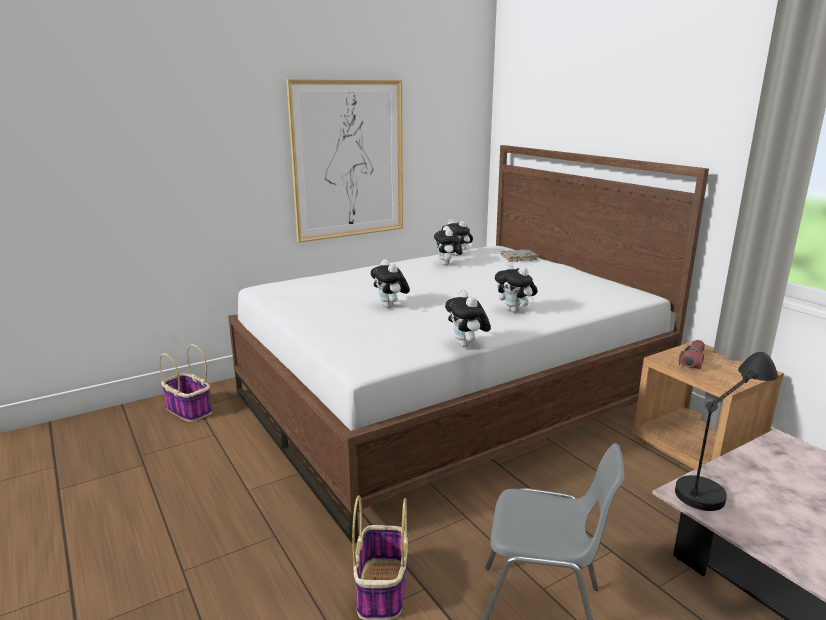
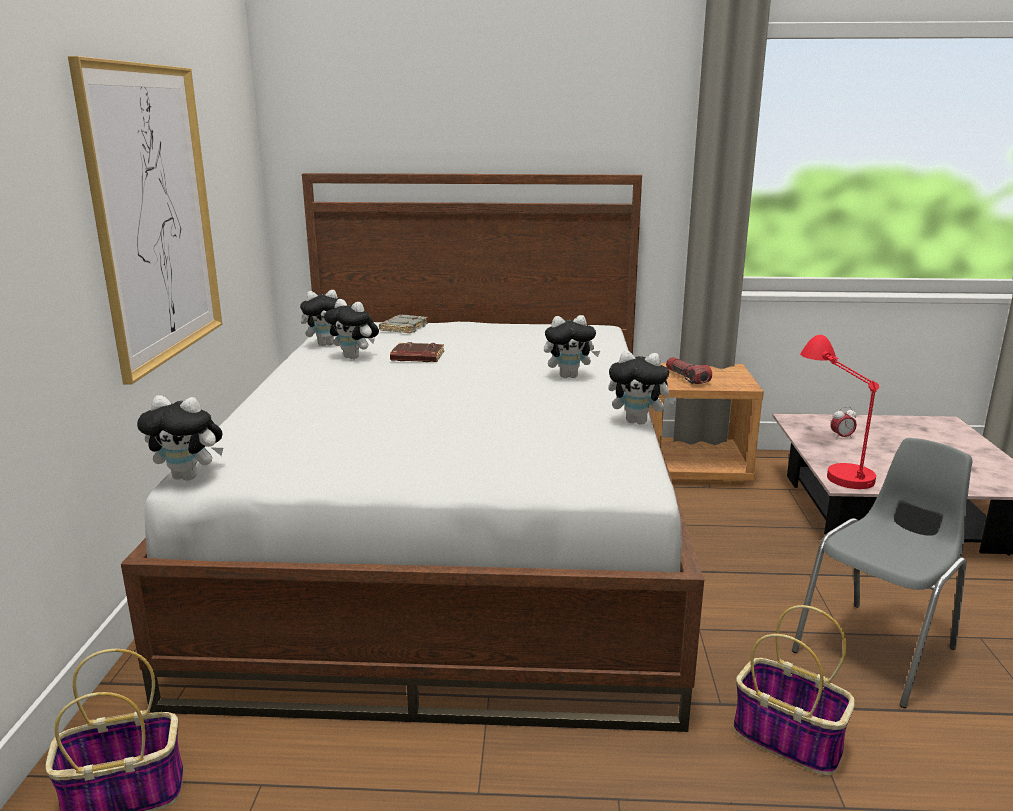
camera: 55 degrees left, 0 degrees up
plush toy [370,259,410,308] -> plush toy moved to [137,395,223,481]
black table lamp [675,352,778,511] -> red table lamp [800,335,879,489]
none -> brown book [390,342,444,362]
none -> alarm clock [831,407,857,440]

